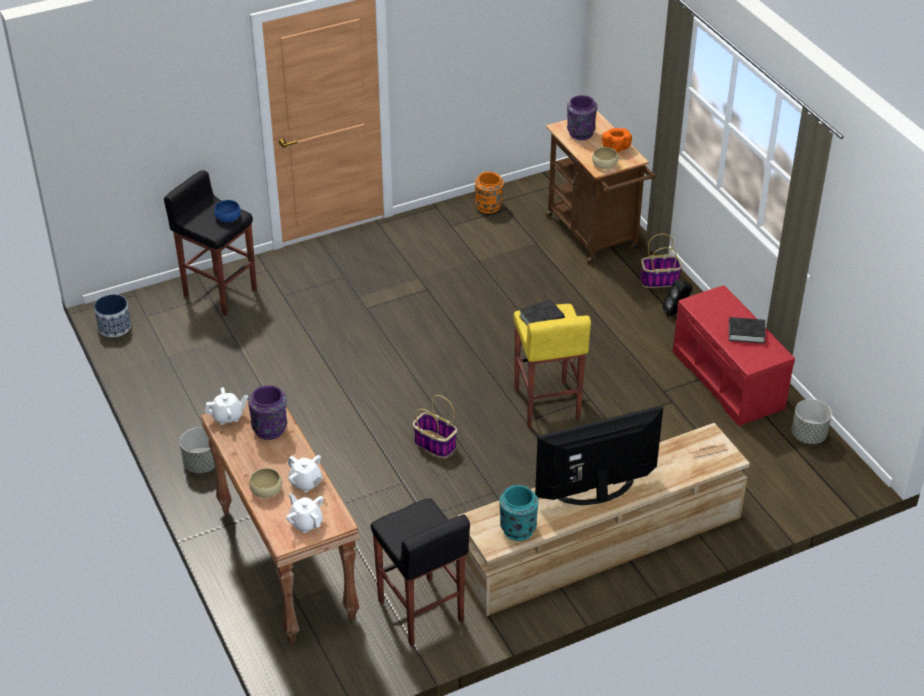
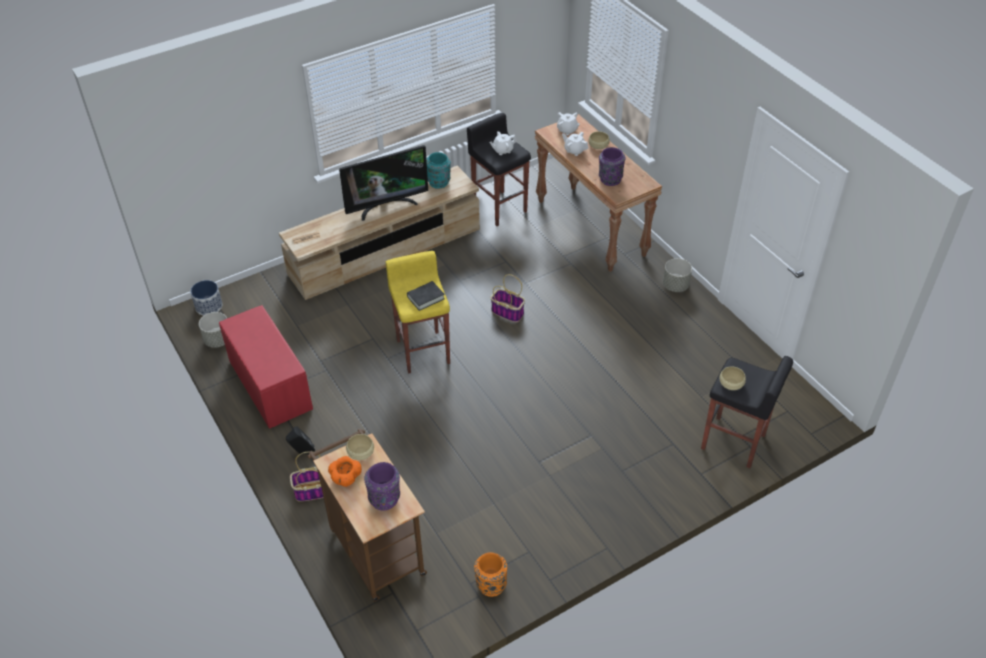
camera: 175 degrees right, 5 degrees up
planter [94,294,131,337] -> planter moved to [190,280,223,316]
white teapot [205,387,248,425] -> white teapot moved to [489,131,517,155]
blue bowl [214,200,241,222] -> beige bowl [719,366,746,390]
black book [729,317,766,343] -> none

